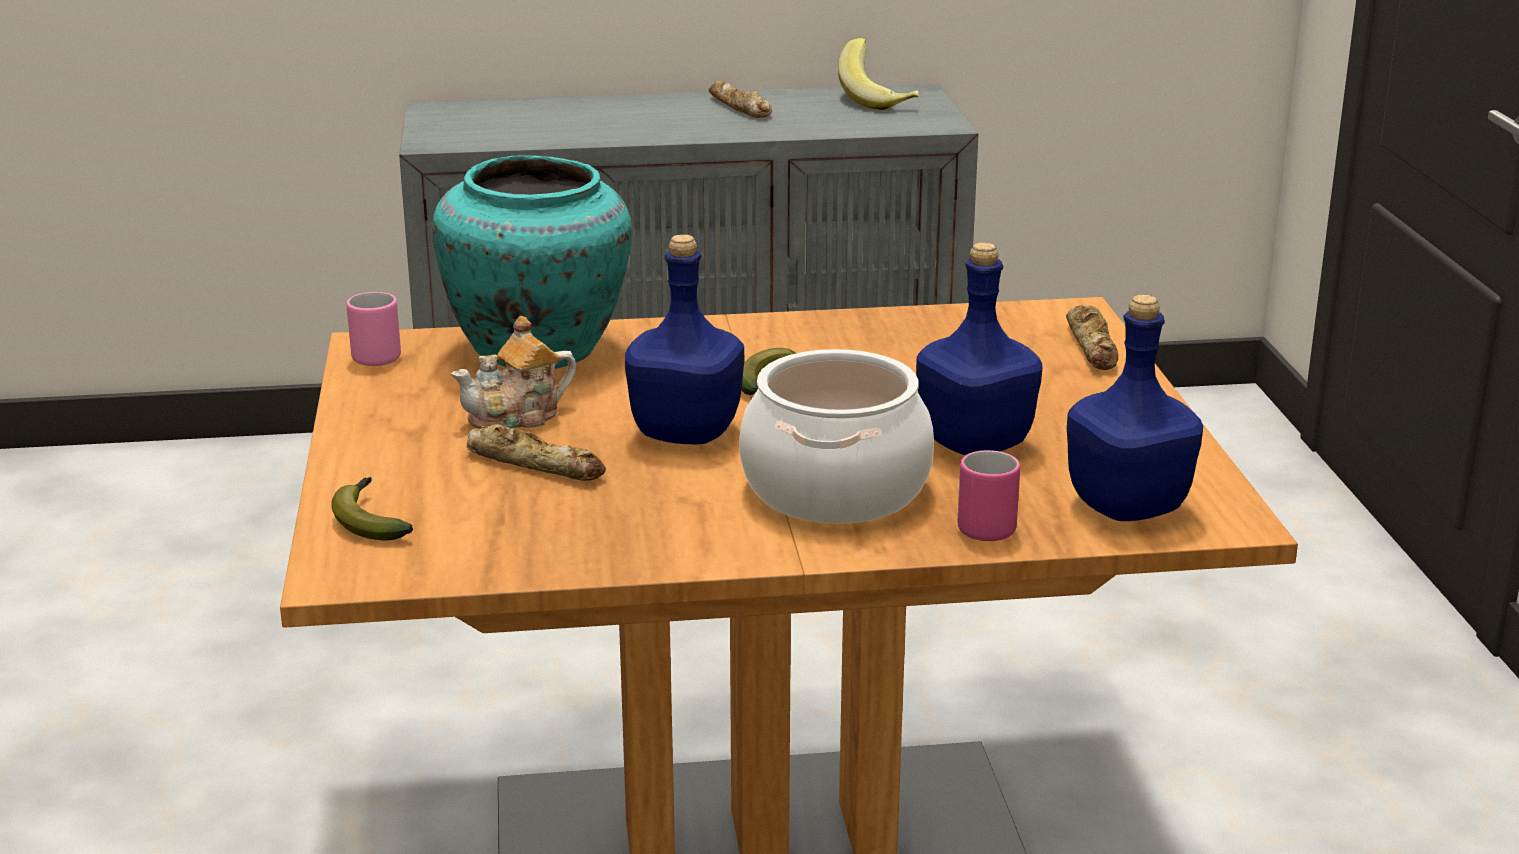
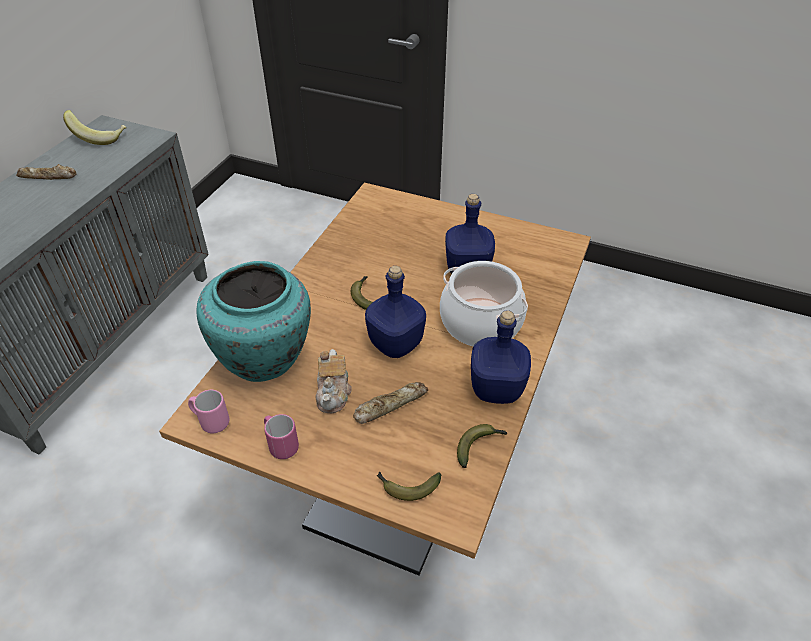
camera: 60 degrees left, 20 degrees up
pink mug [957,450,1020,541] -> pink mug moved to [264,414,299,459]
bread [1066,305,1118,370] -> none
blue bottle [1067,295,1203,521] -> blue bottle moved to [471,310,531,404]
none -> banana [457,424,507,468]

